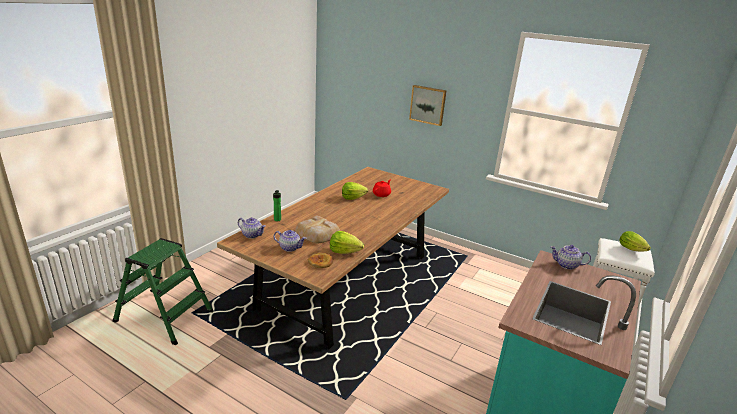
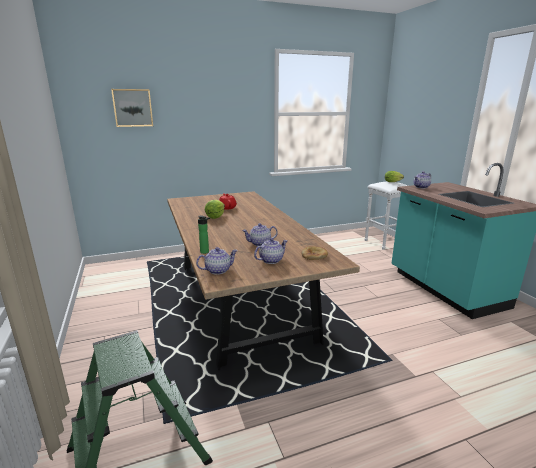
camera: 50 degrees left, 5 degrees down
bread [295,216,340,243] -> teapot [242,223,278,246]
lettuce [330,231,364,254] -> none
picture [409,85,447,126] -> picture moved to [111,89,153,127]

